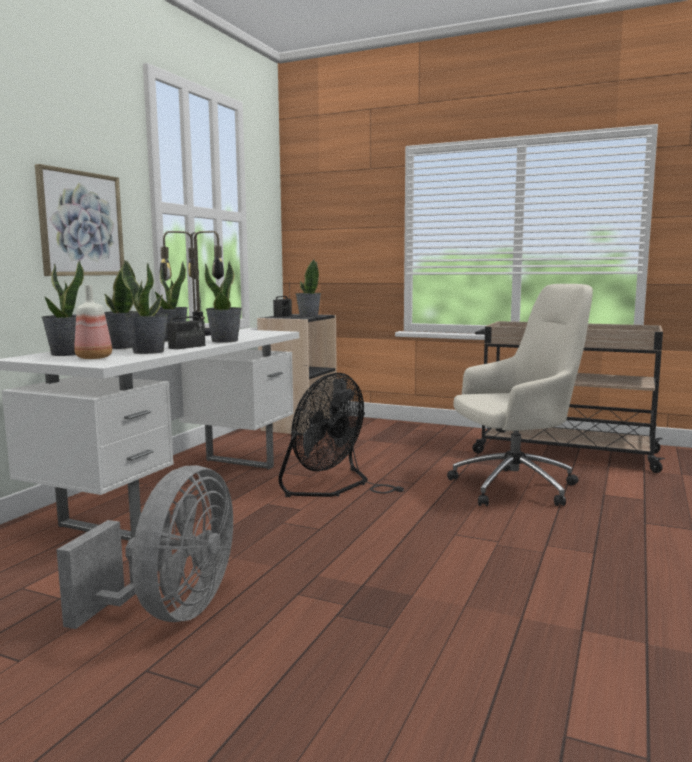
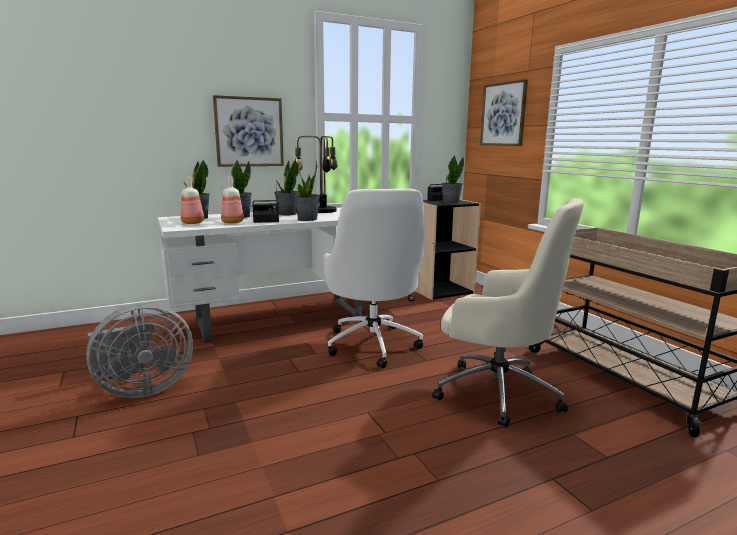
camera: 40 degrees right, 5 degrees up
potted plant [121,260,168,354] -> bottle [221,177,244,223]
black fan [278,373,404,497] -> white office chair [324,189,425,368]
none -> picture [480,79,528,146]

